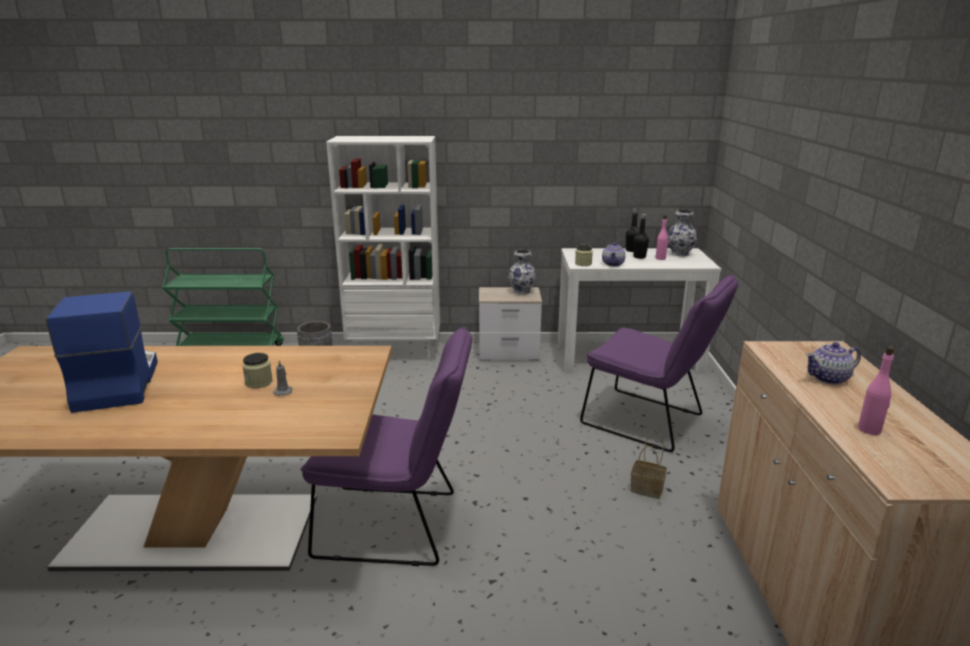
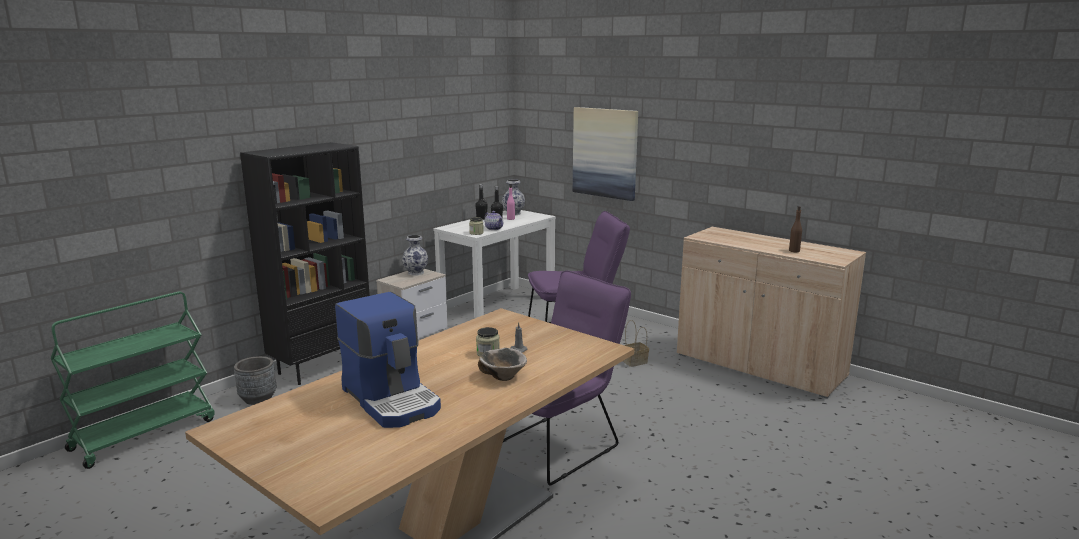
camera: 50 degrees left, 5 degrees down
coffee machine [46,292,158,413] -> coffee machine turned 150 degrees counterclockwise [335,292,441,428]
white bookcase [326,136,440,360] -> black bookcase [240,142,370,385]
teapot [806,342,861,385] -> none
pink bottle [858,346,894,435] -> brown bottle [789,206,802,252]
none -> bowl [478,348,527,381]
none -> picture [573,107,638,201]

